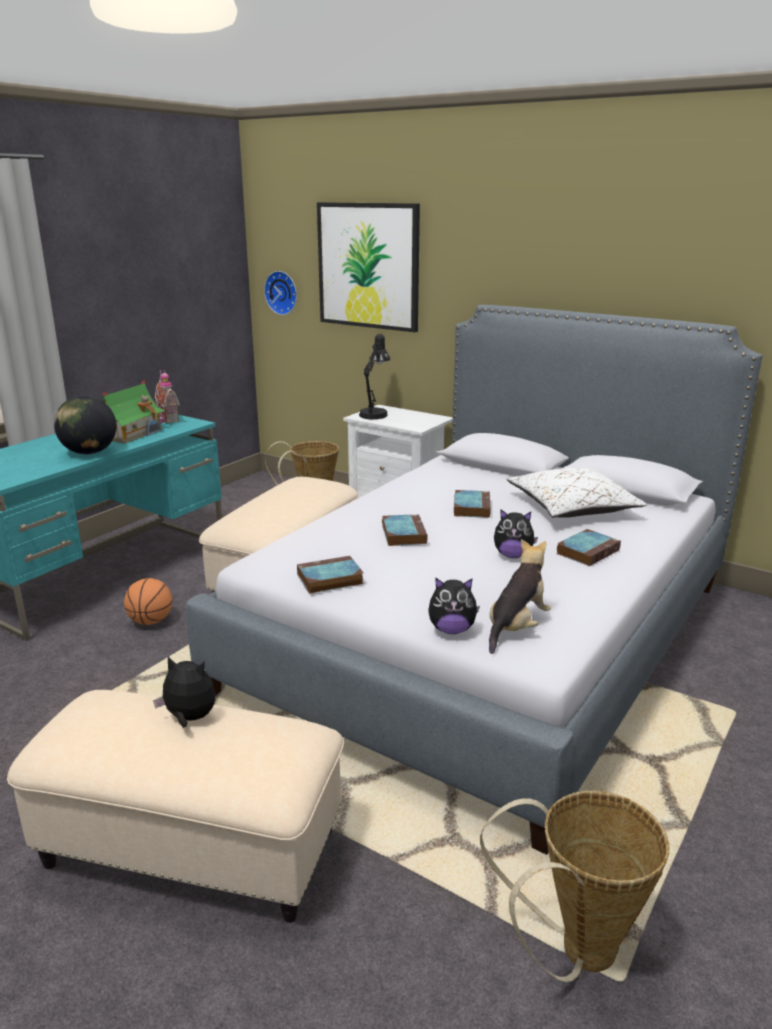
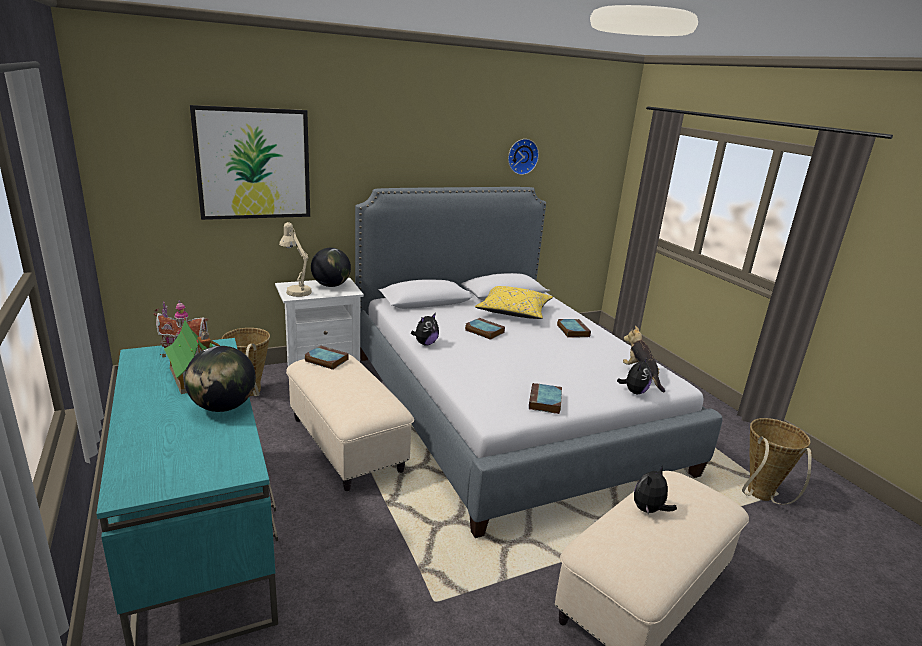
camera: 60 degrees left, 0 degrees up
basketball [124,578,173,625] -> none
wall clock [264,271,297,315] -> wall clock moved to [508,139,539,175]
black table lamp [359,334,390,420] -> beige table lamp [279,222,312,297]
book [382,514,427,546] -> book moved to [304,345,349,370]
plush toy [494,510,538,558] -> plush toy moved to [411,313,439,346]
white pillow [507,468,647,518] -> yellow pillow [475,286,553,319]
none -> globe [311,248,351,287]

